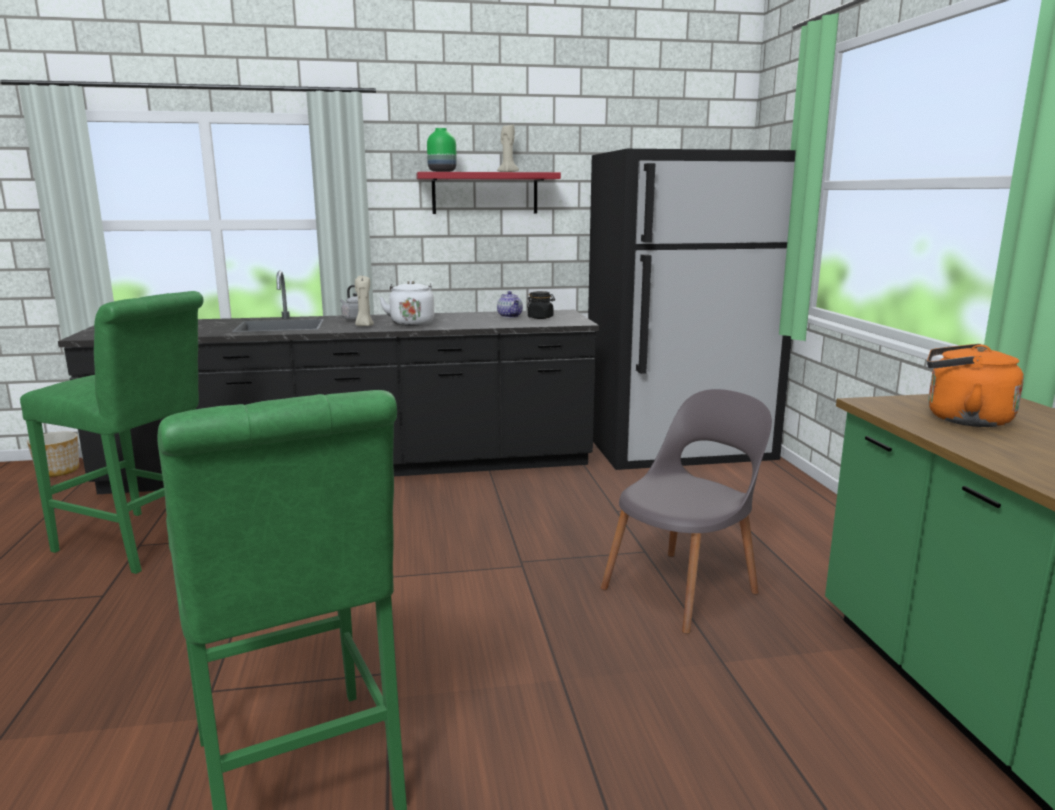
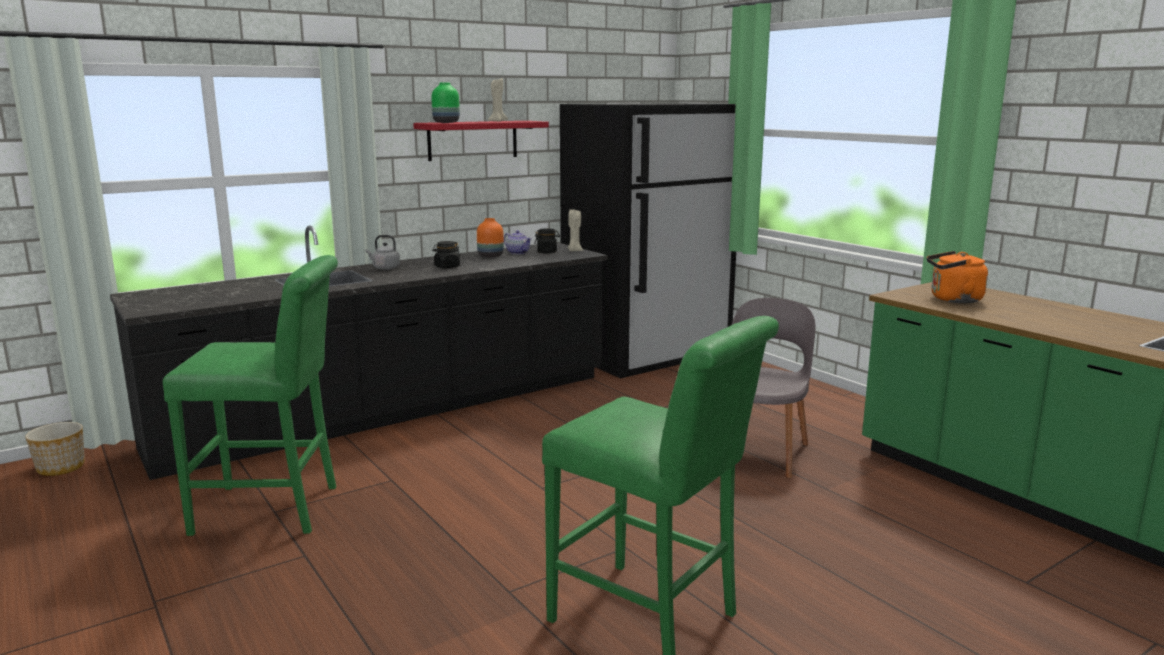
camera: 25 degrees left, 0 degrees up
beige candle [355,276,374,326] -> beige candle moved to [568,209,583,251]
white kettle [379,281,434,326] -> black jar [432,241,460,268]
none -> orange vase [477,218,504,257]

